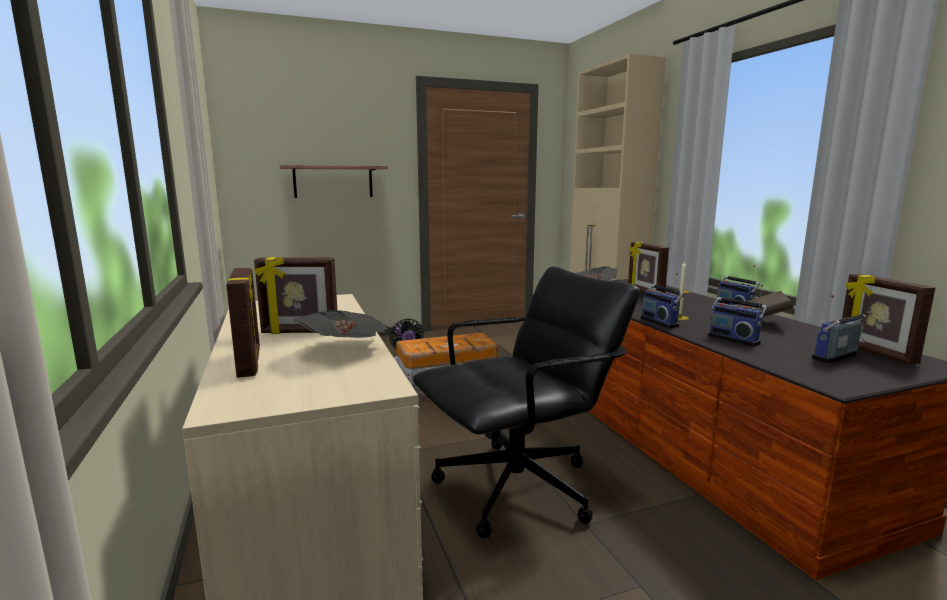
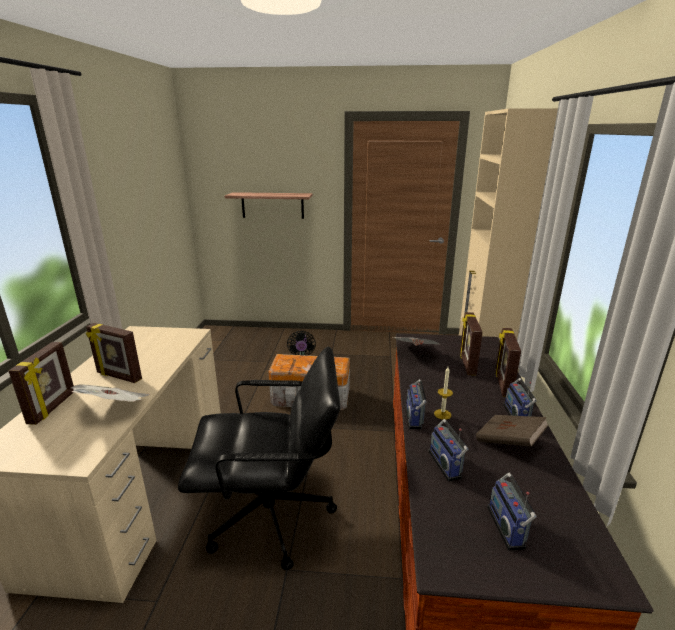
camera: 25 degrees right, 10 degrees up
radio [812,295,867,363] -> radio turned 90 degrees counterclockwise [487,472,537,551]
picture frame [842,274,936,365] -> picture frame moved to [495,328,521,397]

